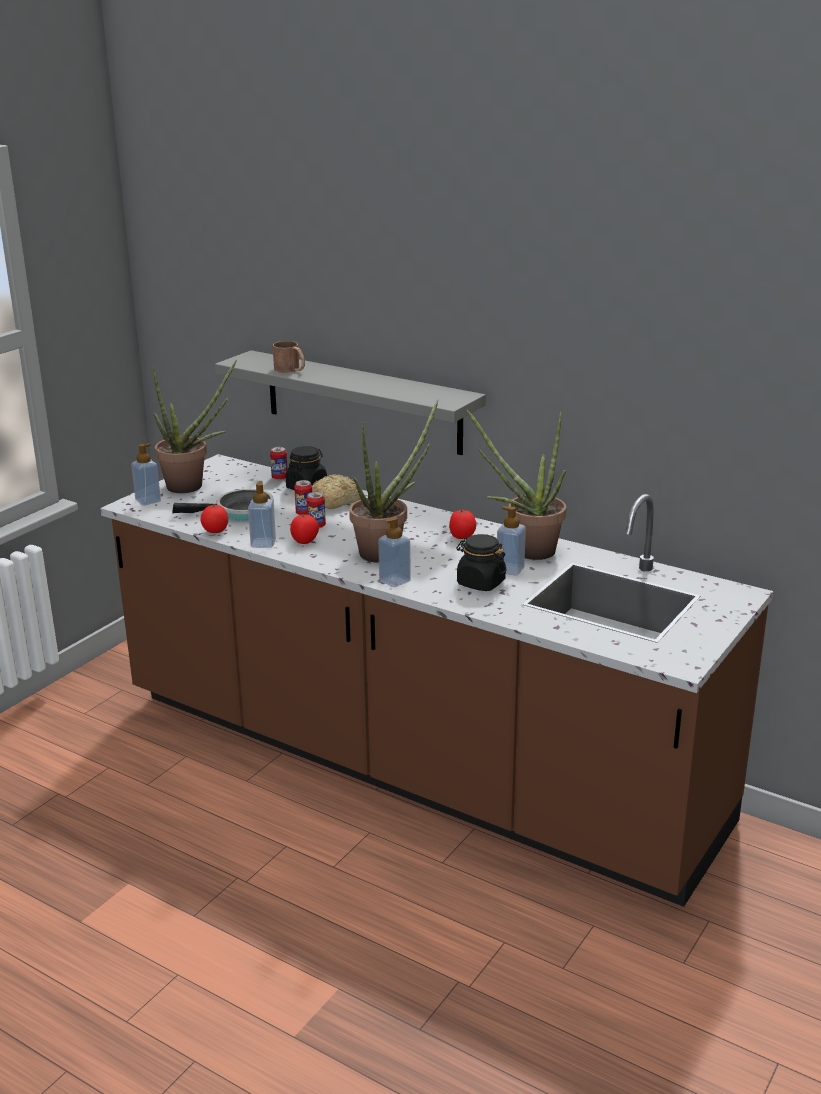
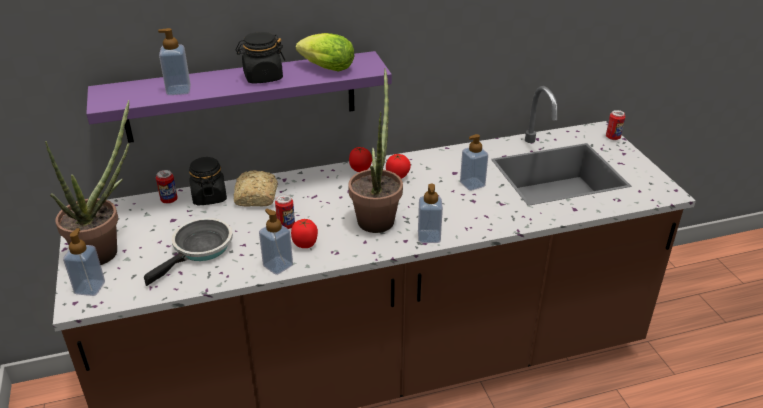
camera: 50 degrees left, 10 degrees up
tomato [200,504,228,533] -> tomato moved to [349,147,372,172]
grey shelf [215,350,486,455] -> purple shelf [86,51,392,143]
brown mug [273,341,305,373] -> soap dispenser [158,28,191,95]
can [294,480,312,515] -> can moved to [606,110,625,140]
black jar [456,534,506,591] -> black jar moved to [236,32,285,84]
potted plant [467,410,566,560] -> none
none -> lettuce [296,33,354,72]

